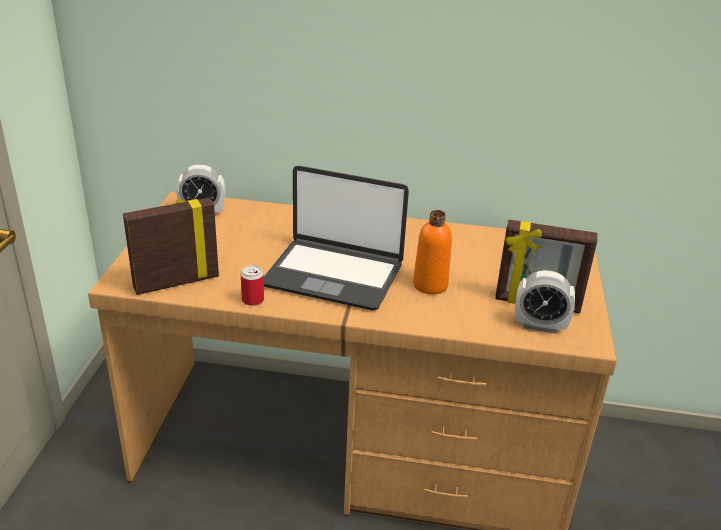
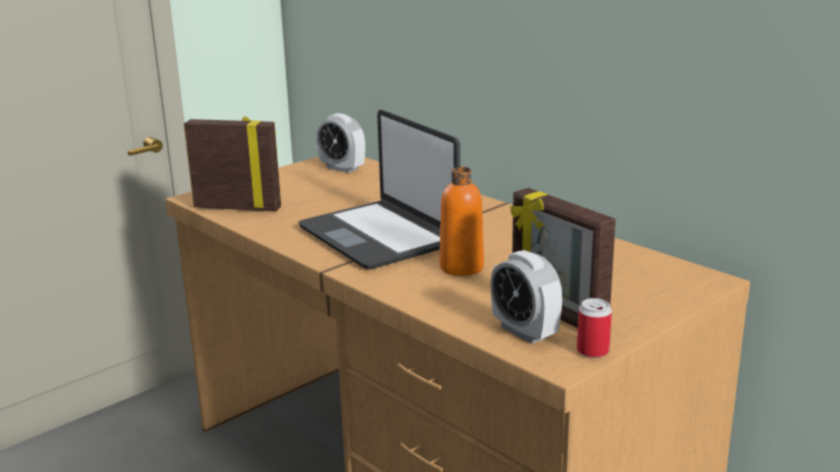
camera: 40 degrees right, 10 degrees down
can [241,265,264,306] -> can moved to [577,298,612,358]

